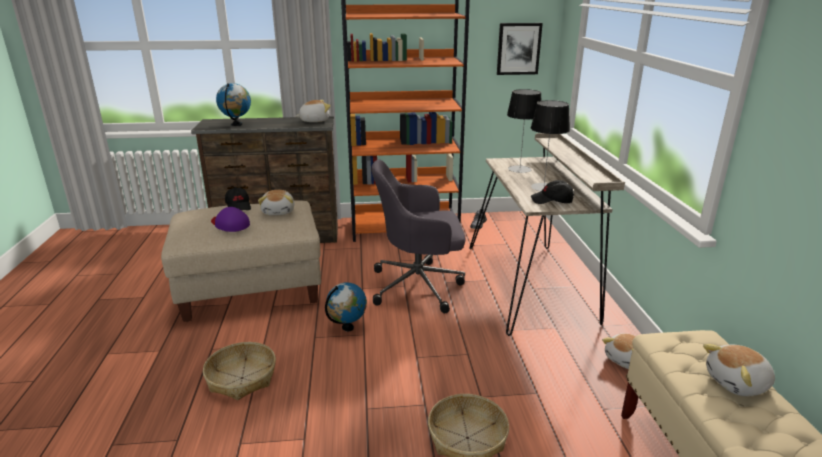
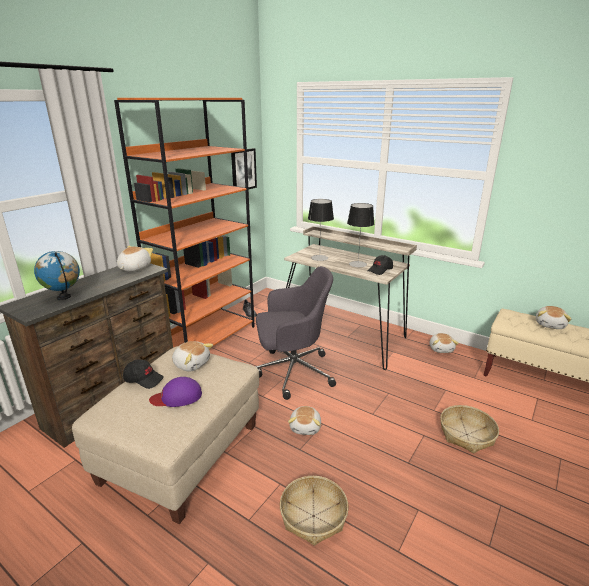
camera: 50 degrees left, 0 degrees up
globe [325,282,367,331] -> plush toy [288,406,321,435]
grey office chair [371,160,465,313] -> grey office chair turned 135 degrees counterclockwise [255,266,336,400]

